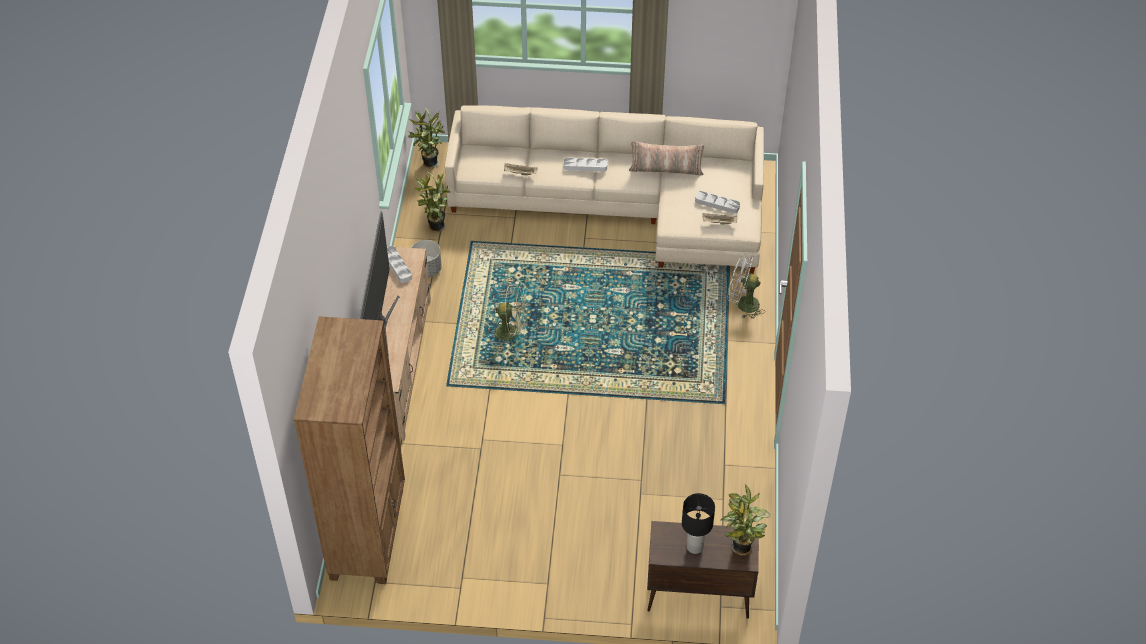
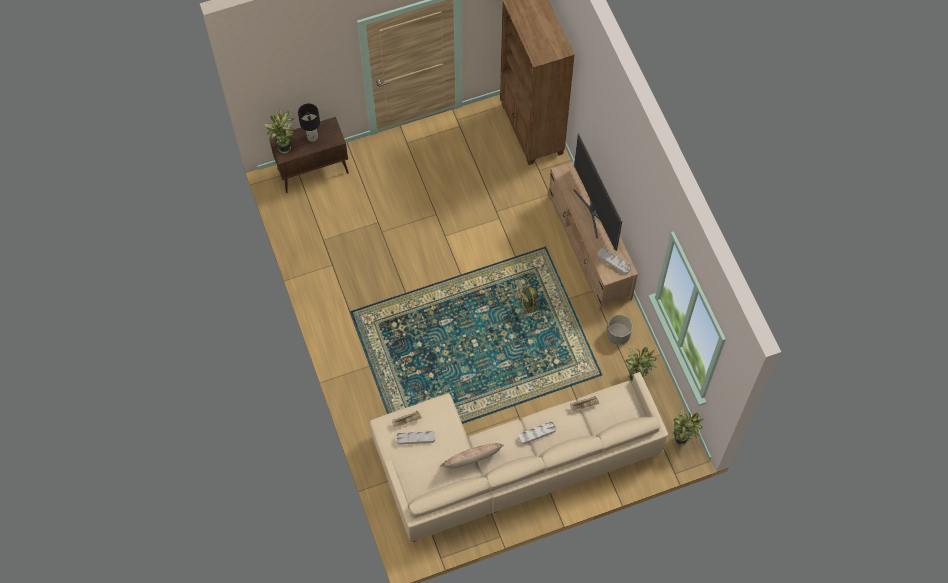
camera: 155 degrees right, 15 degrees up
white fan [727,255,765,319] -> none

